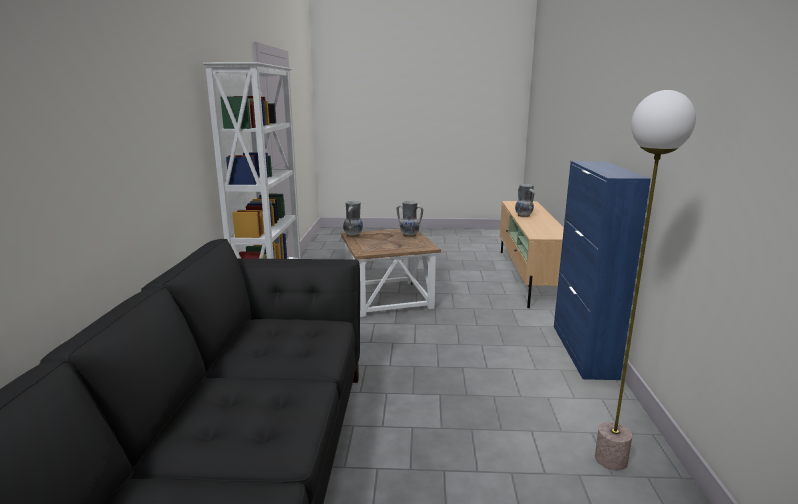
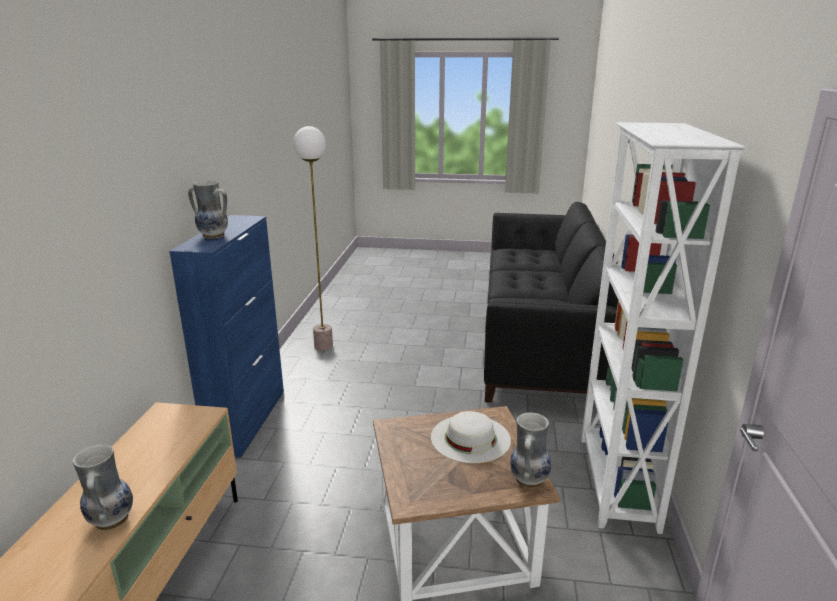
camera: 175 degrees left, 5 degrees up
vase [397,201,423,237] -> vase moved to [188,181,228,239]
none -> white hat [431,411,511,463]

